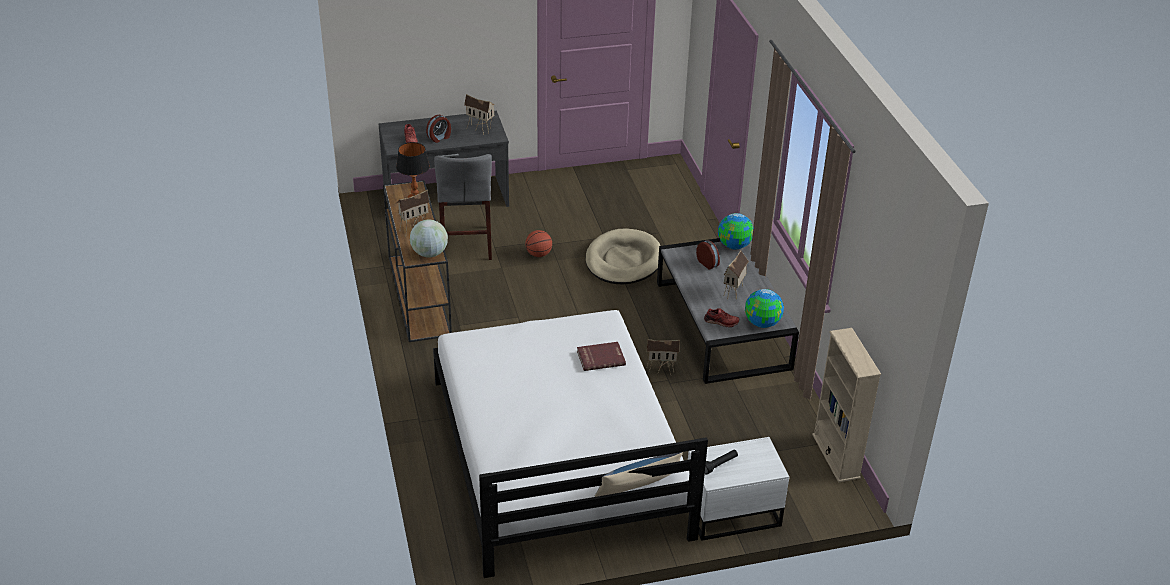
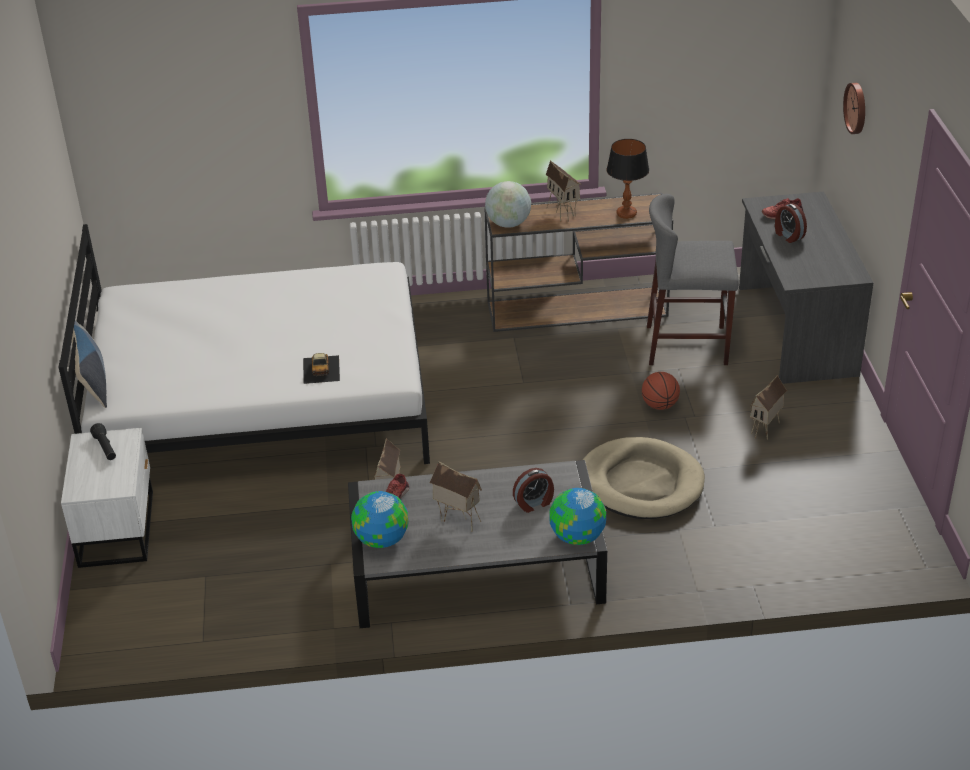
camera: 100 degrees right, 0 degrees up
toy house [464,94,495,135] -> toy house moved to [750,375,787,440]
red book [577,342,626,371] -> toy car [303,353,340,384]
beige bookcase [812,328,881,482] -> none
none -> wall clock [843,83,865,134]

